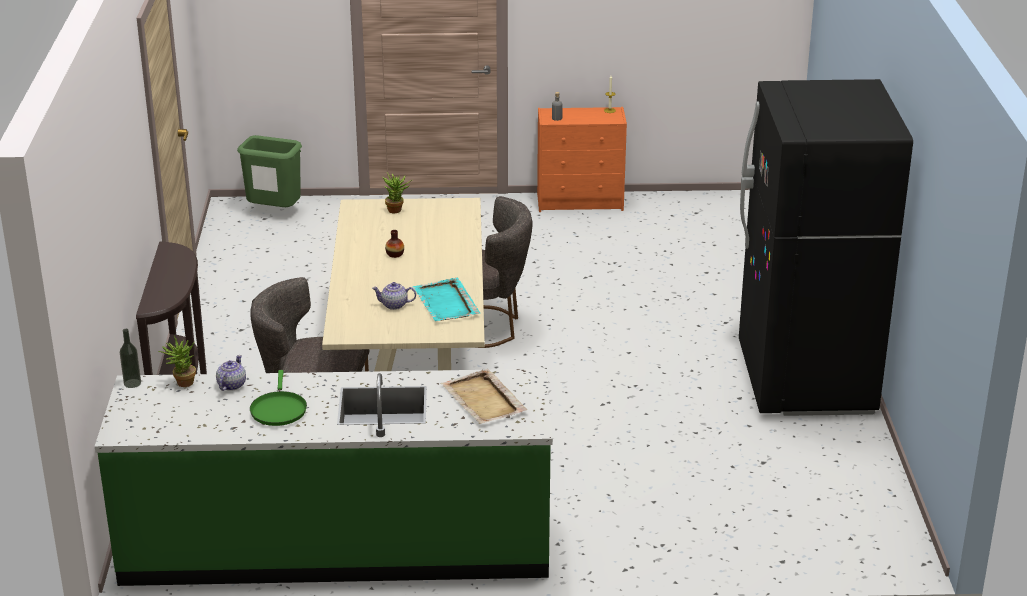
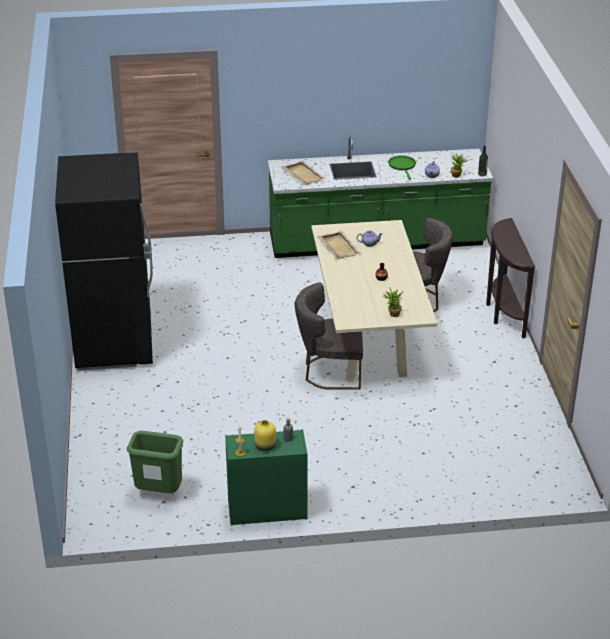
camera: 175 degrees right, 5 degrees up
green trash can [237,135,302,207] -> green trash can moved to [127,431,183,493]
turquoise tray [413,278,480,321] -> beige tray [317,231,362,259]
orange dresser [537,107,627,212] -> green dresser [225,429,307,526]
none -> yellow vase [254,420,276,451]

